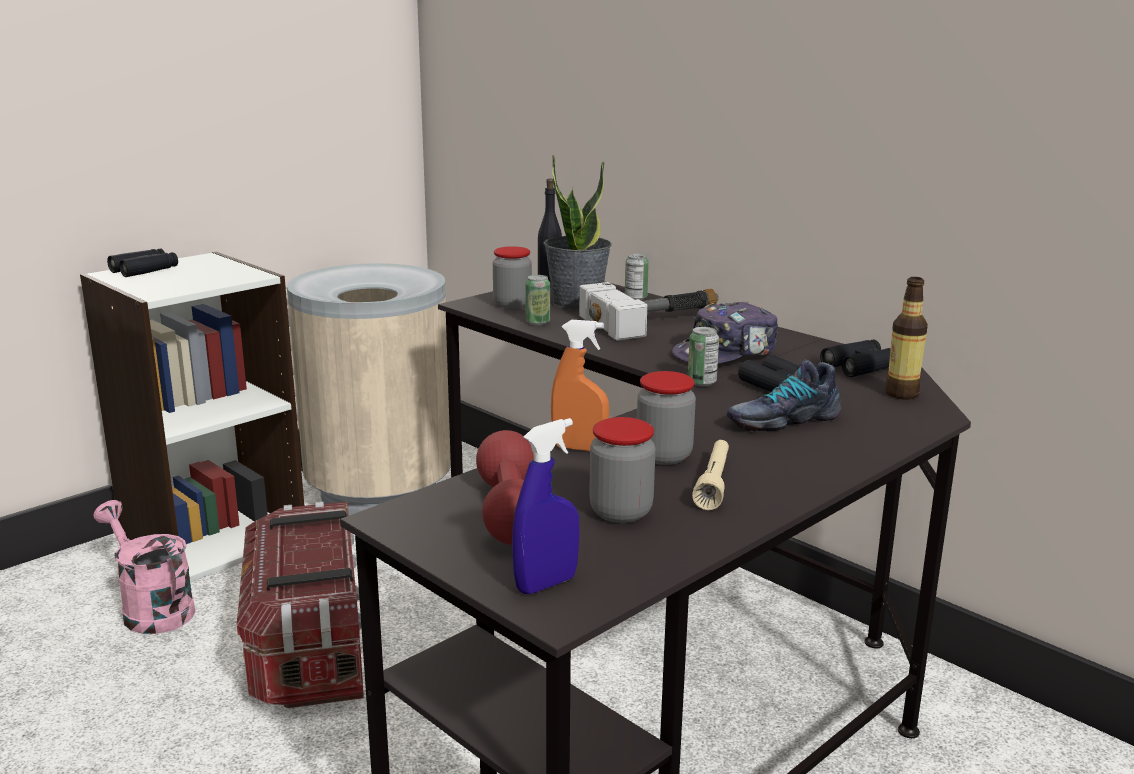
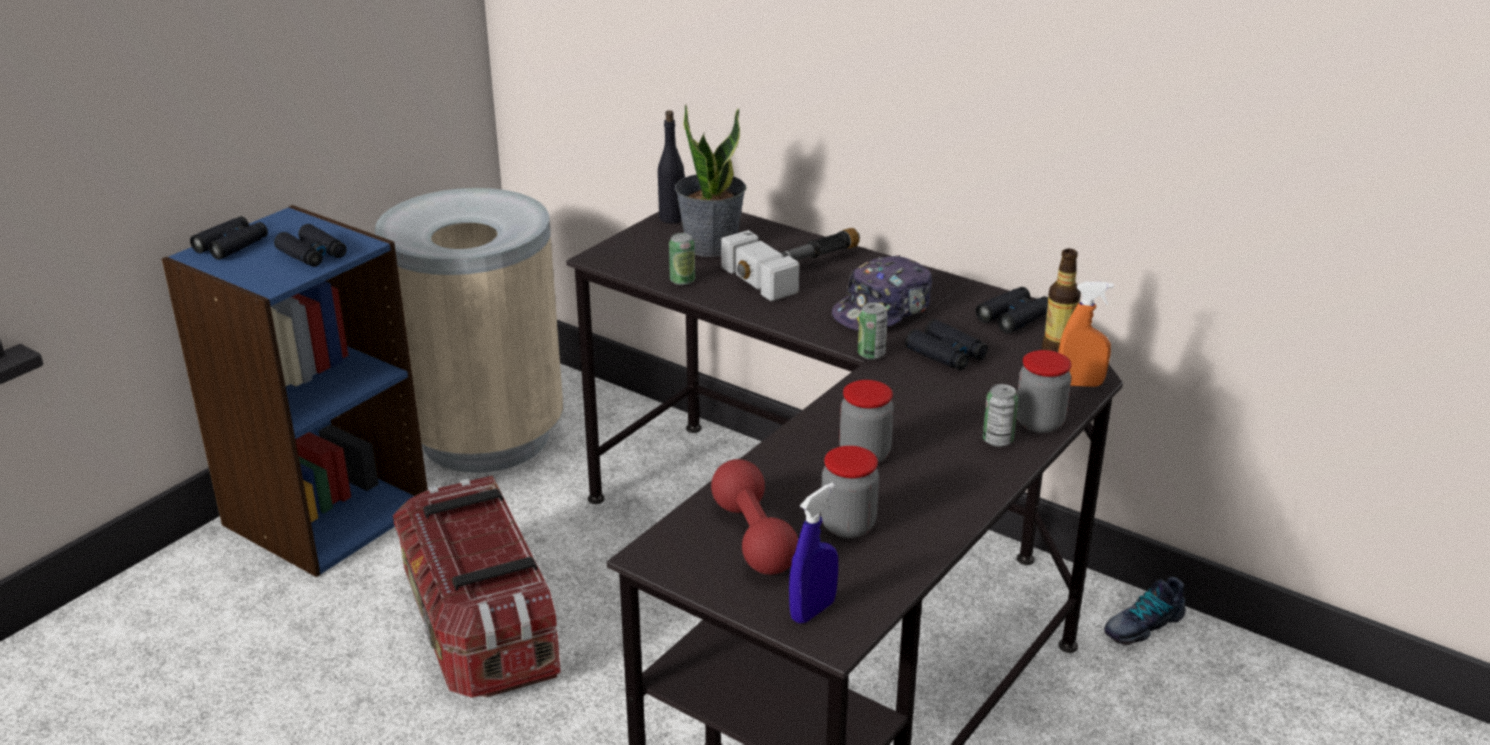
camera: 10 degrees left, 10 degrees up
white bookcase [80,252,304,582] -> blue bookcase [162,205,428,577]
pink watering can [93,500,195,634] -> none
jar [493,246,532,309] -> jar moved to [1016,350,1071,433]
orange spray bottle [551,320,609,451] -> orange spray bottle moved to [1058,282,1114,387]
can [625,254,649,300] -> can moved to [983,384,1018,447]
beige flashlight [692,440,729,510] -> none
shoe [727,360,841,432] -> shoe moved to [1104,577,1186,645]
none -> black binoculars [274,224,347,267]

